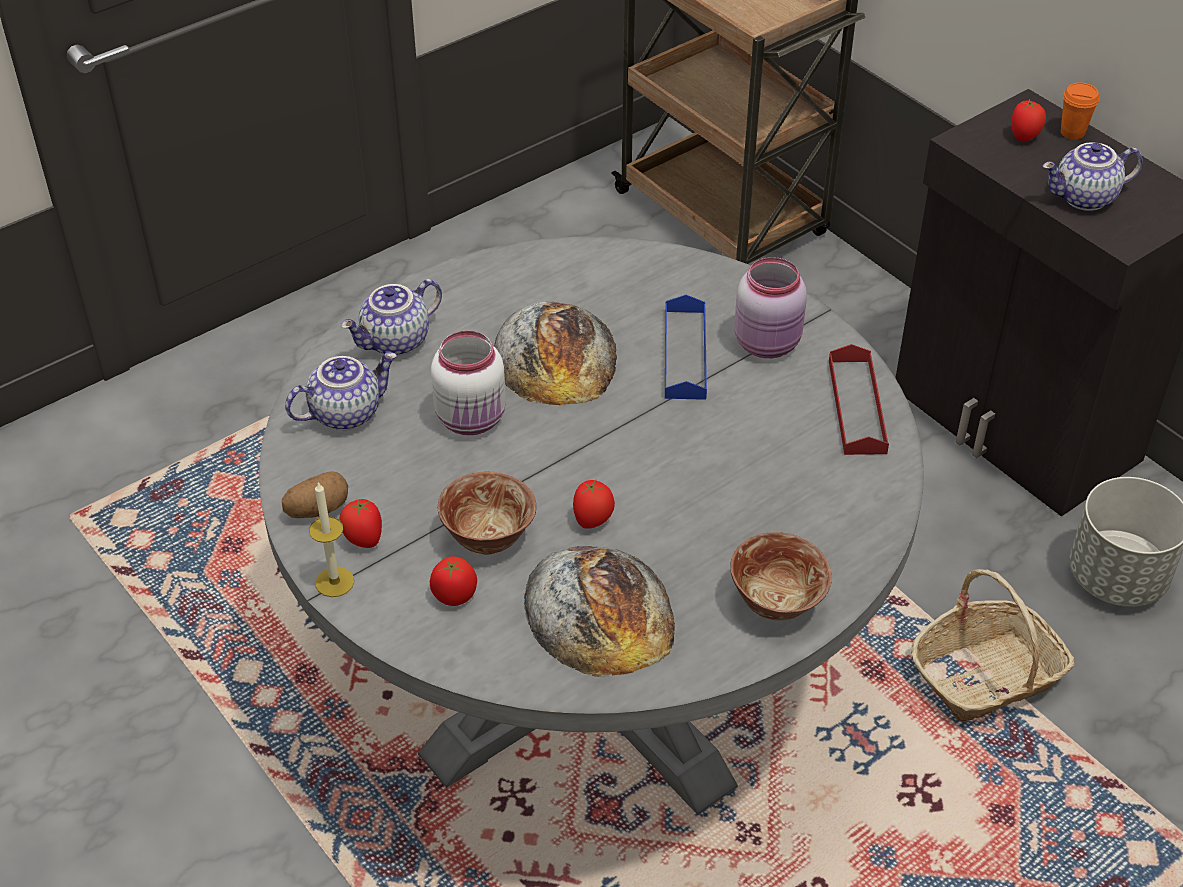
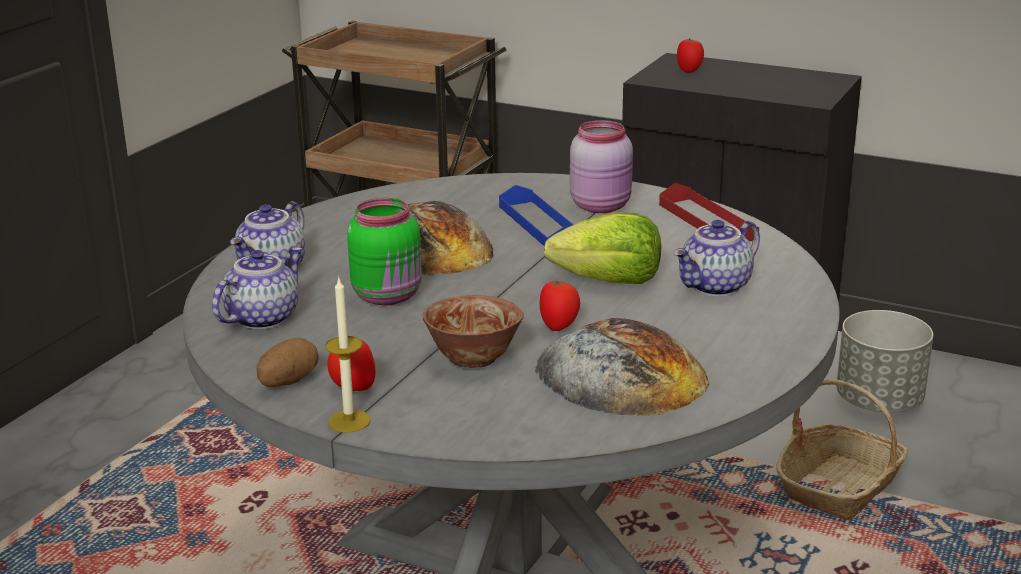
camera: 25 degrees left, 20 degrees down
tomato [430,556,477,606] -> none
white jar [431,331,506,435] -> green jar [347,198,422,305]
bowl [730,532,832,620] -> none
teapot [1043,142,1143,211] -> teapot moved to [673,220,760,297]
orange cup [1061,83,1099,140] -> none
none -> lettuce [544,212,661,284]

